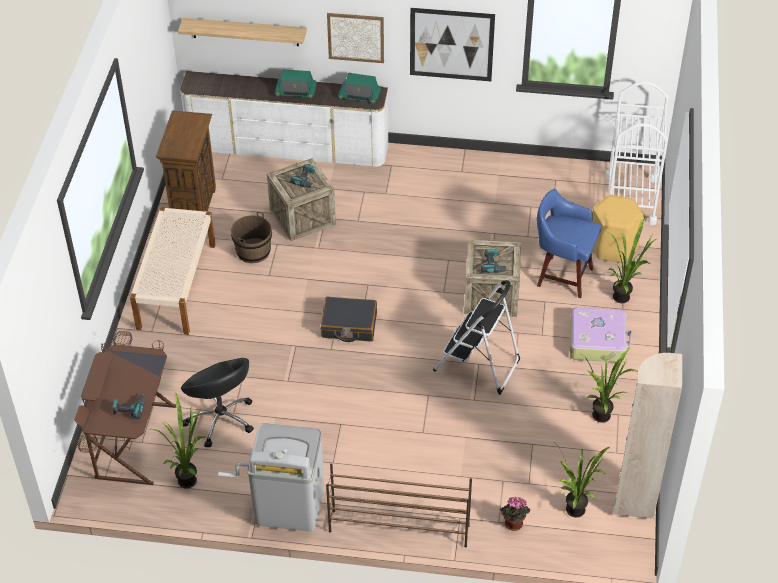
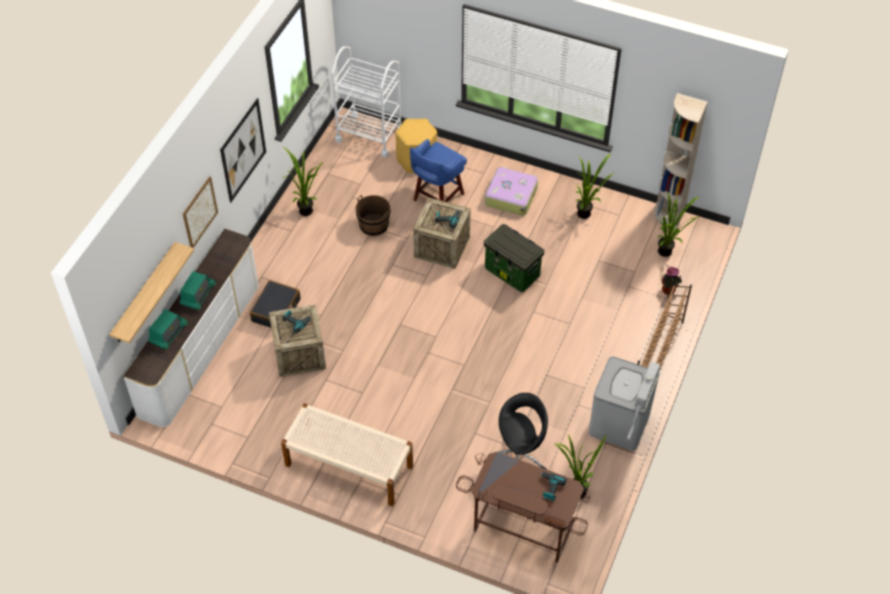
camera: 75 degrees left, 5 degrees up
brown cabinet [156,110,216,229] -> none
brown bucket [231,211,272,263] -> brown bucket moved to [355,195,391,236]
black suitcase [321,297,377,342] -> black suitcase moved to [250,280,301,328]
radio [338,73,381,104] -> radio moved to [148,309,188,349]
step ladder [433,280,520,395] -> storage box [484,224,544,292]
potted plant [608,215,656,303] -> potted plant moved to [283,147,323,216]

